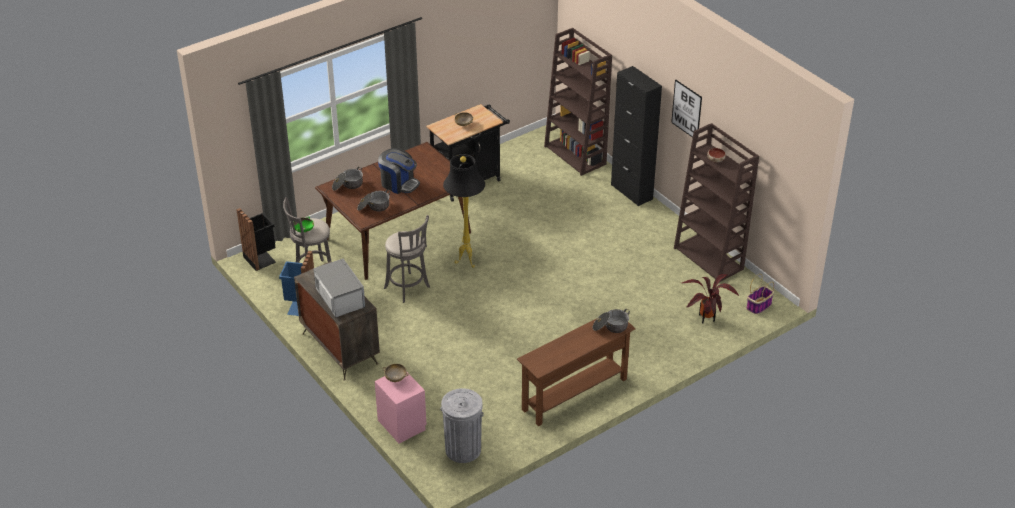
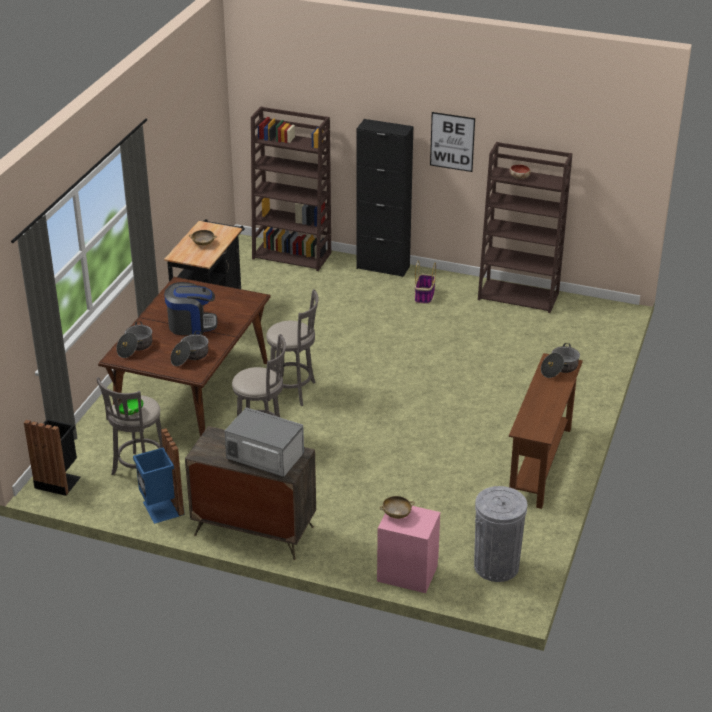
camera: 35 degrees left, 5 degrees down
black floor lamp [443,154,485,268] -> grey stool [266,289,319,406]
potted plant [682,274,739,323] -> none
basket [746,274,774,314] -> basket moved to [415,260,436,304]

